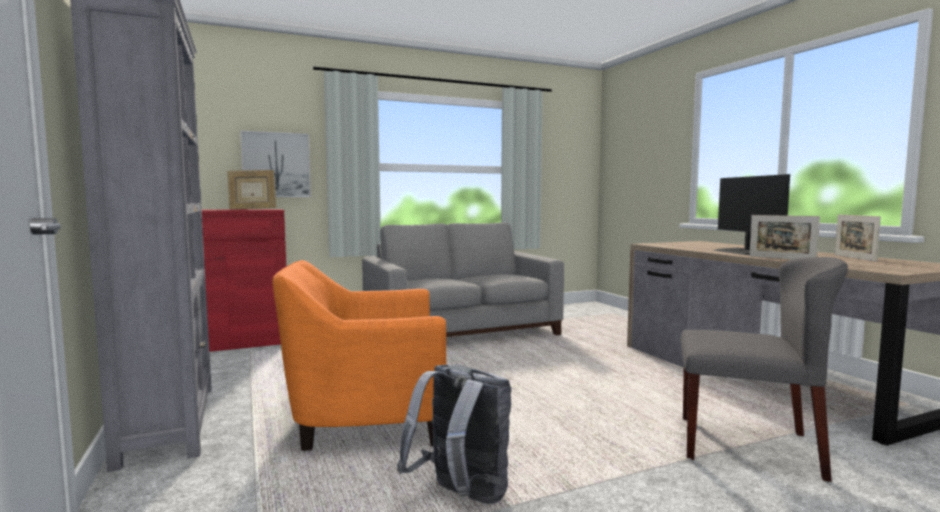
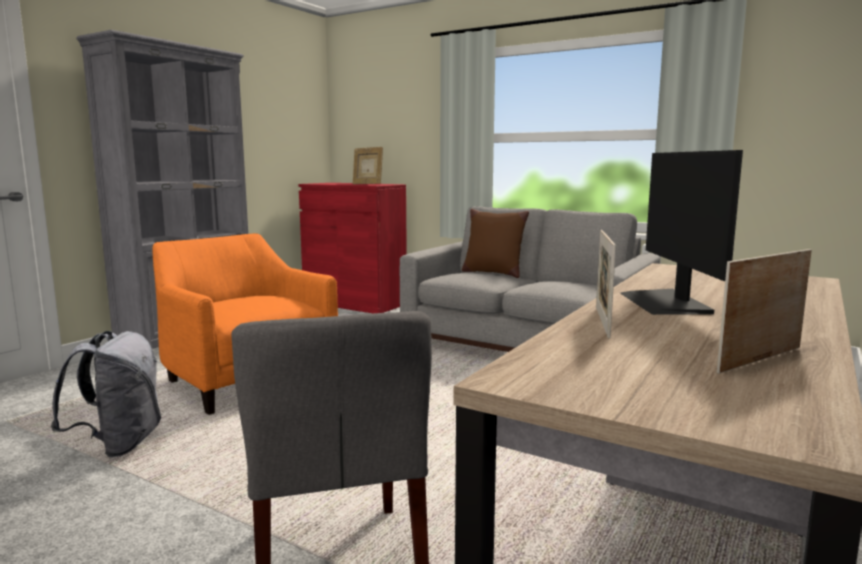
camera: 55 degrees right, 5 degrees up
picture [240,131,311,197] -> none
monitor [714,174,790,255] -> monitor turned 45 degrees counterclockwise [620,150,743,315]
none -> brown pillow [462,209,529,278]

